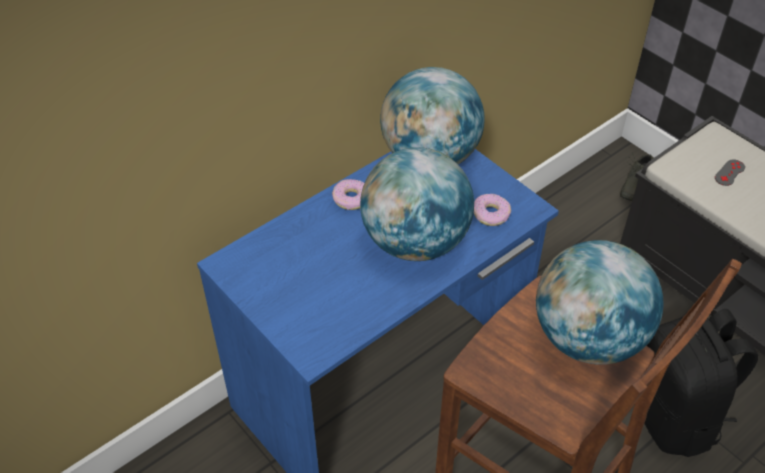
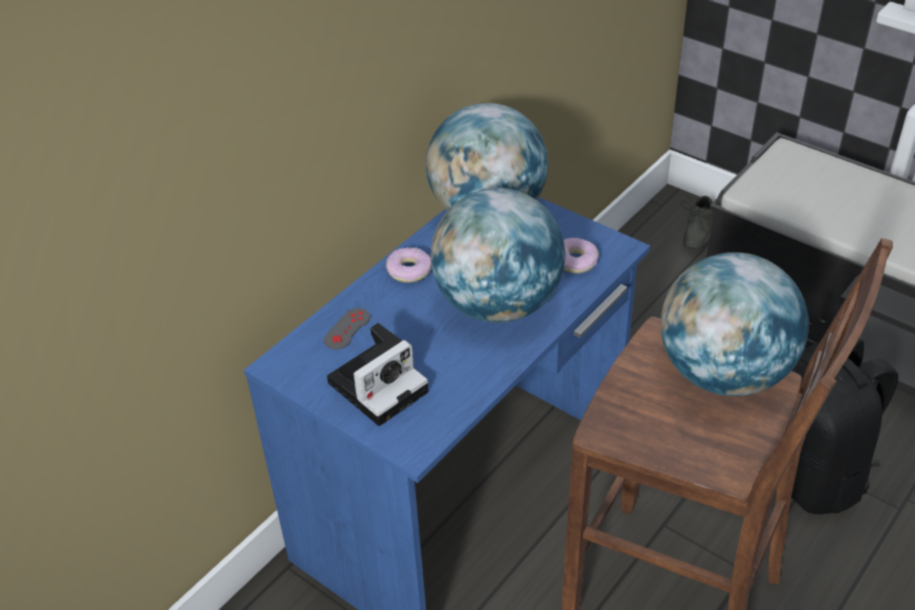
camera: 10 degrees left, 5 degrees down
grey game controller [715,159,745,186] -> grey game controller moved to [324,308,370,349]
none -> camera [327,323,428,426]

